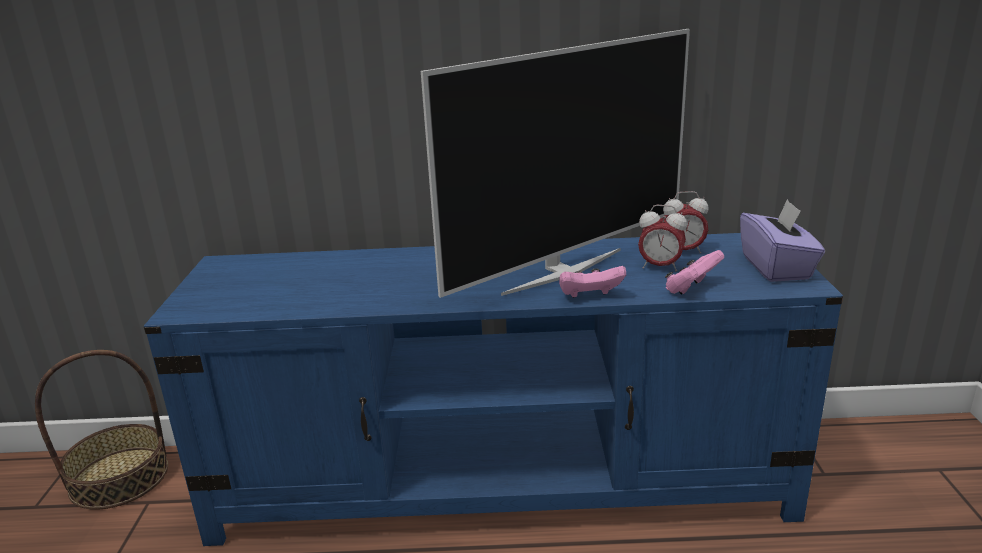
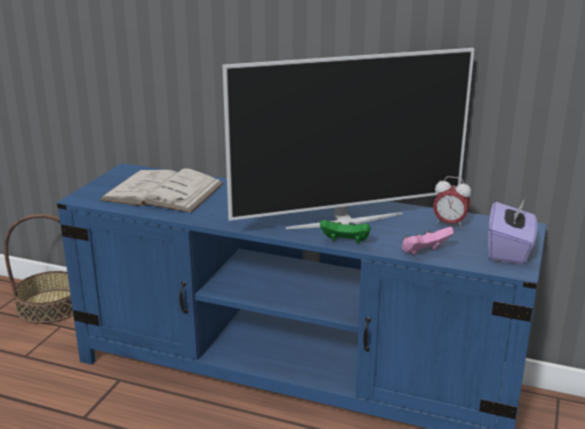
camera: 20 degrees right, 0 degrees up
pink game controller [559,266,626,298] -> green game controller [320,220,371,243]
alarm clock [638,205,687,272] -> none
none -> white book [100,168,224,213]

